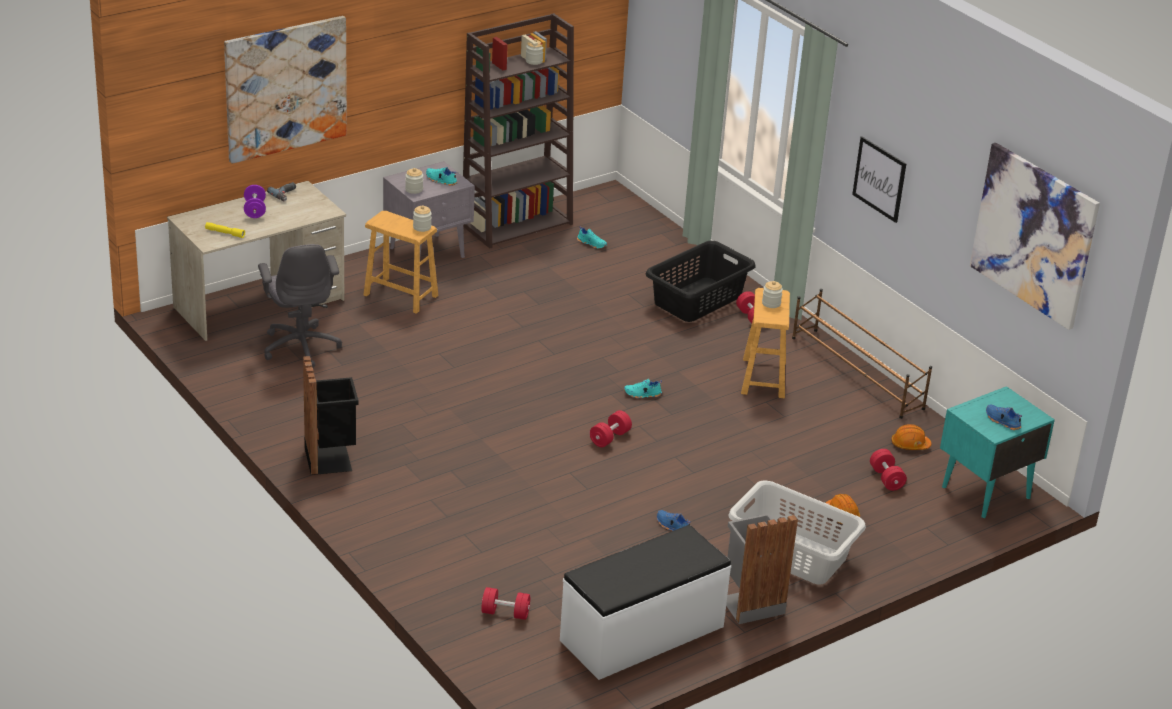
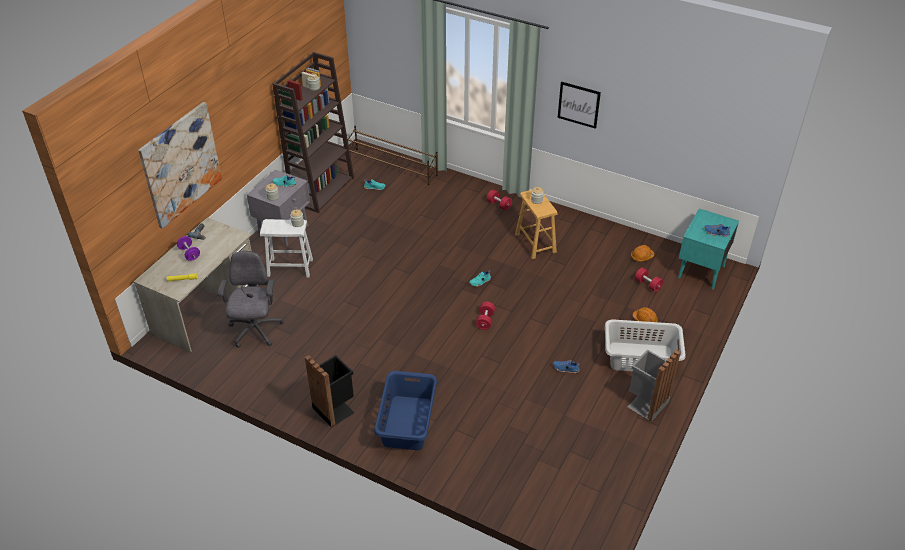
camera: 25 degrees left, 10 degrees up
grey office chair [258,244,342,368] -> grey office chair turned 135 degrees counterclockwise [217,251,283,348]
brown stool [363,211,438,314] -> white stool [260,219,313,277]
red dumbbell [481,587,530,620] -> none
white bench [560,525,731,680] -> none
black laundry basket [646,241,756,322] -> none
brown shoe rack [792,289,932,419] -> brown shoe rack moved to [348,126,438,185]
picture [970,143,1100,330] -> none
none -> blue laundry basket [374,371,437,450]

